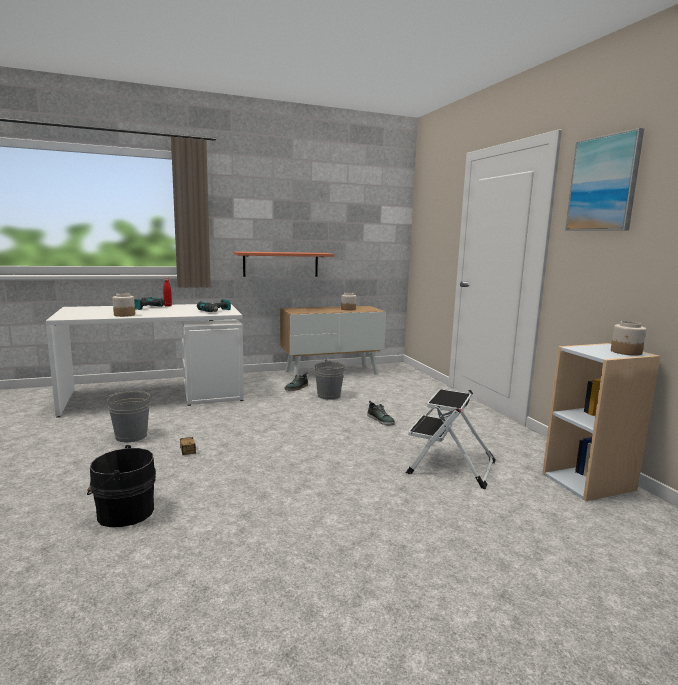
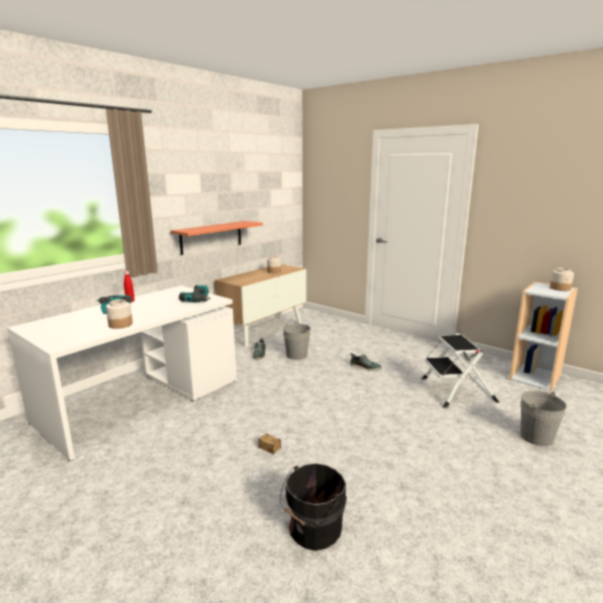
camera: 30 degrees left, 5 degrees up
grey bucket [106,391,153,442] -> grey bucket moved to [520,390,567,446]
picture [565,128,644,231] -> none

